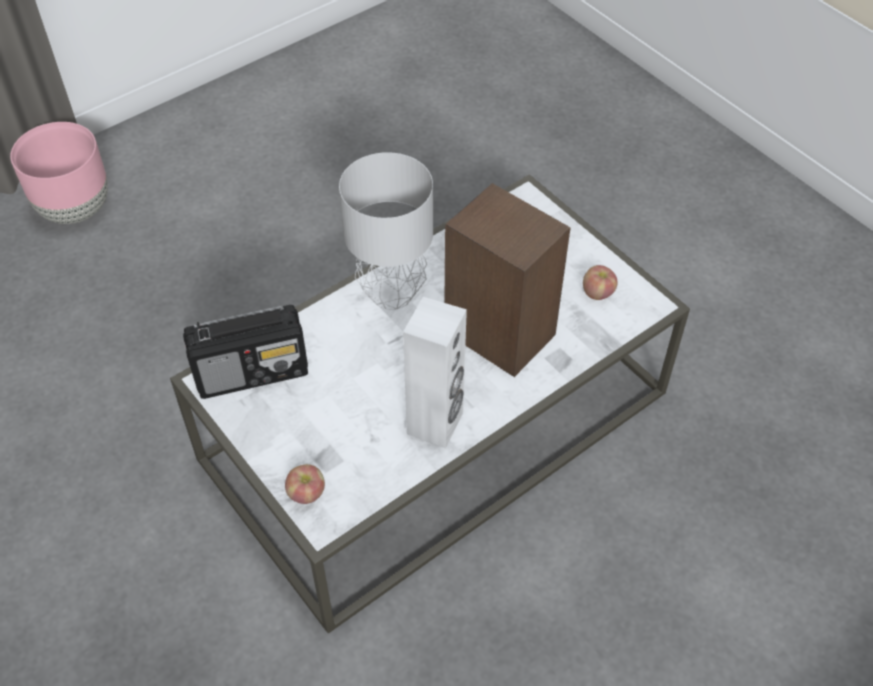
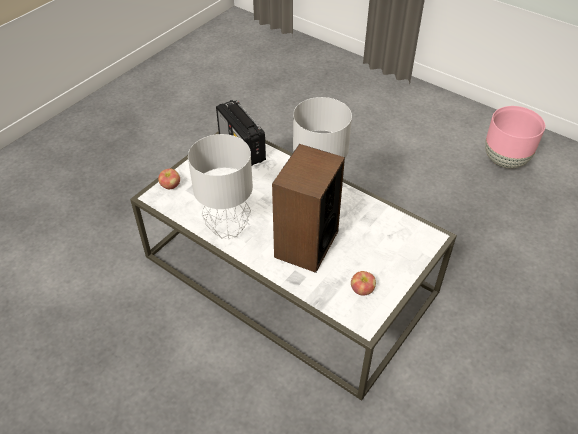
camera: 75 degrees right, 5 degrees down
pink planter [10,122,108,224] -> pink planter moved to [485,106,545,168]
white speaker [403,297,467,448] -> grey table lamp [188,134,253,239]

